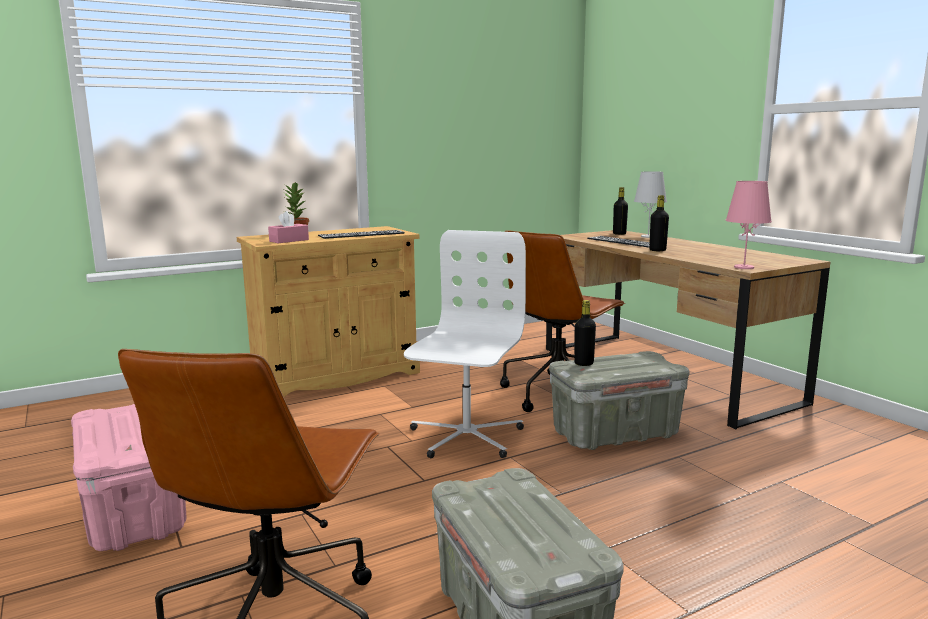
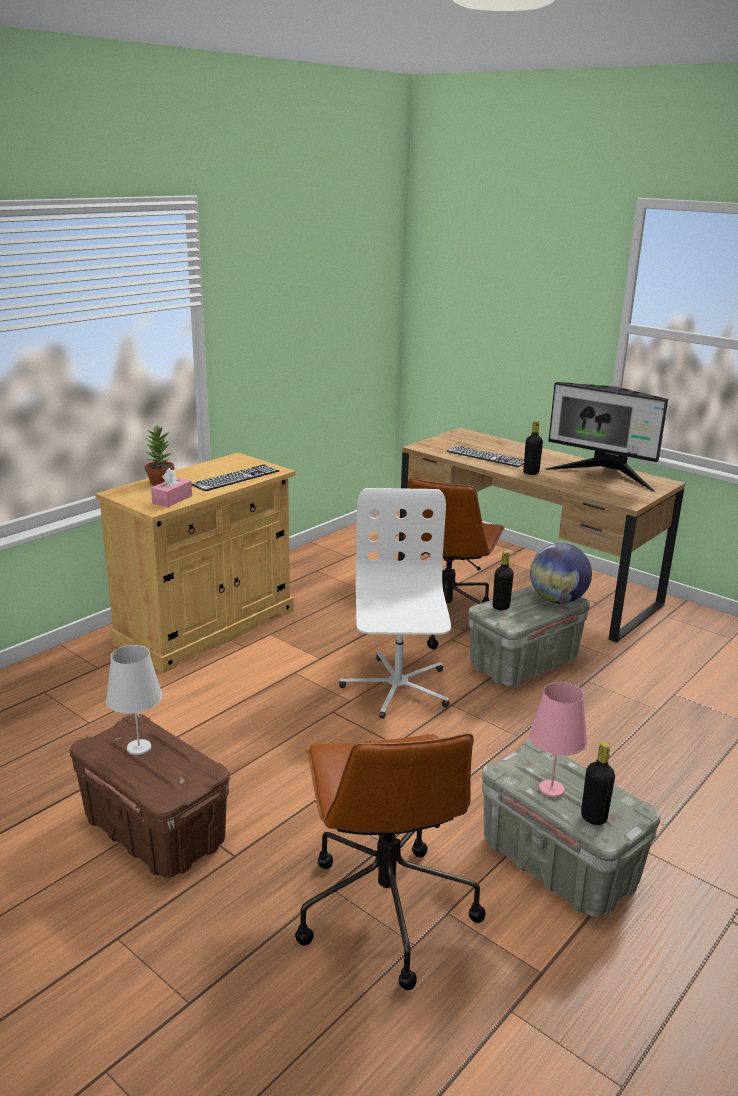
camera: 20 degrees left, 10 degrees up
pink storage box [71,404,187,551] -> brown storage box [70,714,230,878]
black bottle [613,187,628,235] -> black bottle moved to [581,742,615,825]
white table lamp [634,171,667,238] -> white table lamp moved to [106,645,163,755]
pink table lamp [726,181,772,269] -> pink table lamp moved to [529,682,588,797]
none -> globe [530,543,592,604]
none -> monitor [545,382,668,492]

